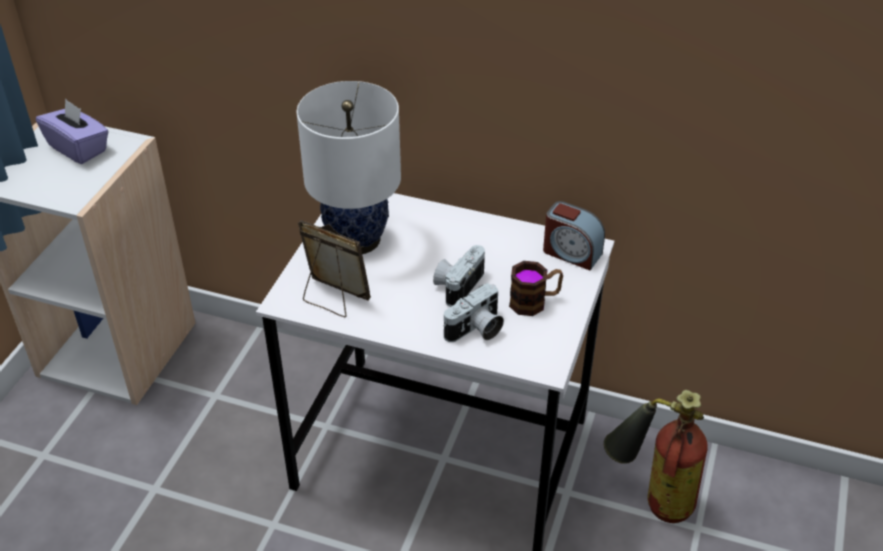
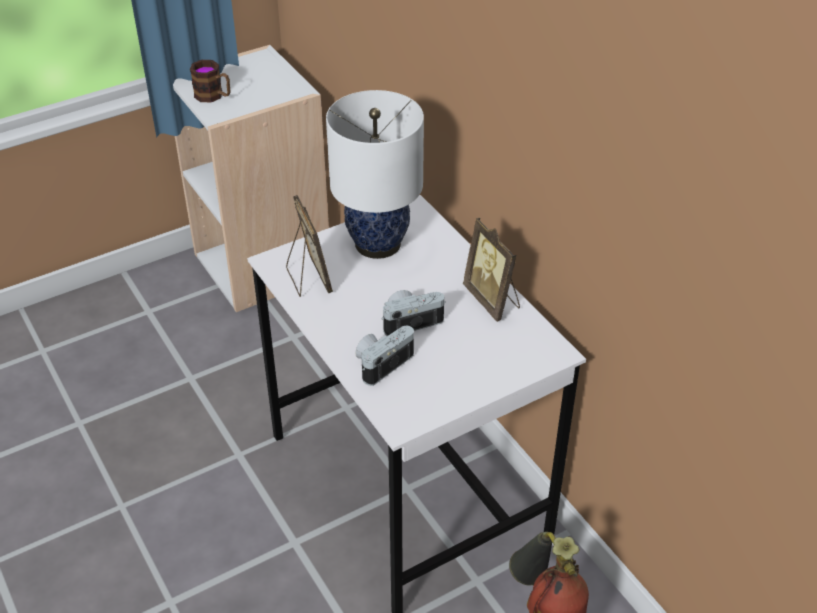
camera: 40 degrees right, 0 degrees up
purple tissue box [36,98,109,164] -> none
camera [444,283,504,342] -> camera turned 135 degrees clockwise [355,326,414,386]
mug [509,261,563,316] -> mug moved to [190,60,230,102]
alarm clock [543,201,605,270] -> none
none -> picture frame [463,218,520,322]

